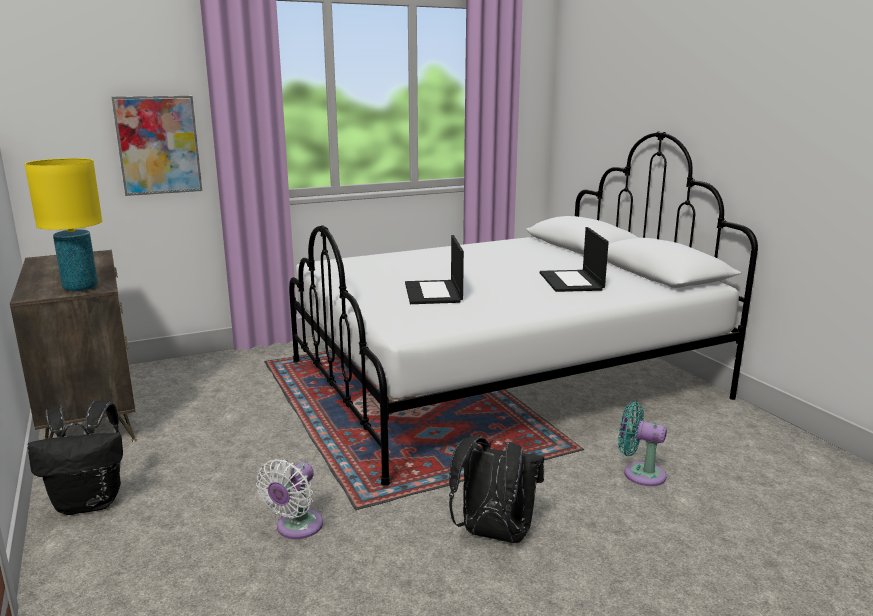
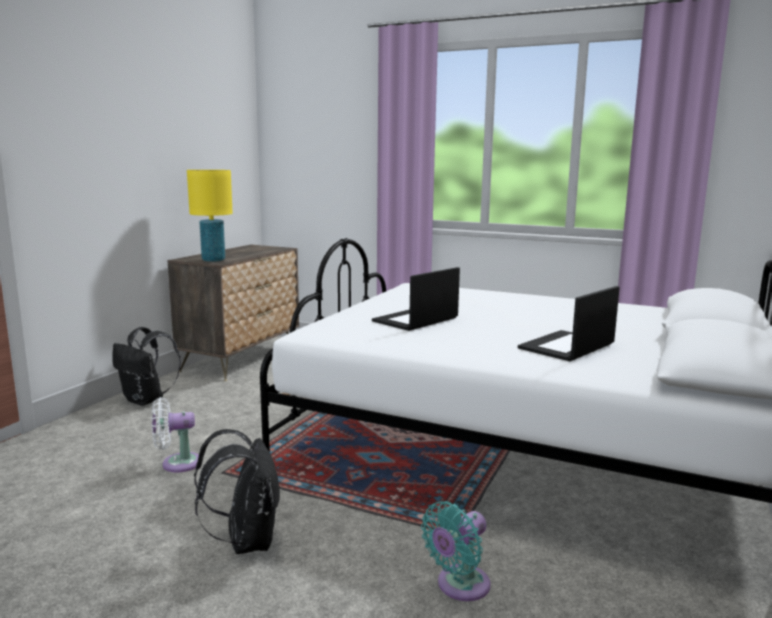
camera: 50 degrees right, 5 degrees down
picture [112,96,202,196] -> none
turquoise fan [618,402,667,486] -> turquoise fan turned 120 degrees counterclockwise [421,501,491,601]

